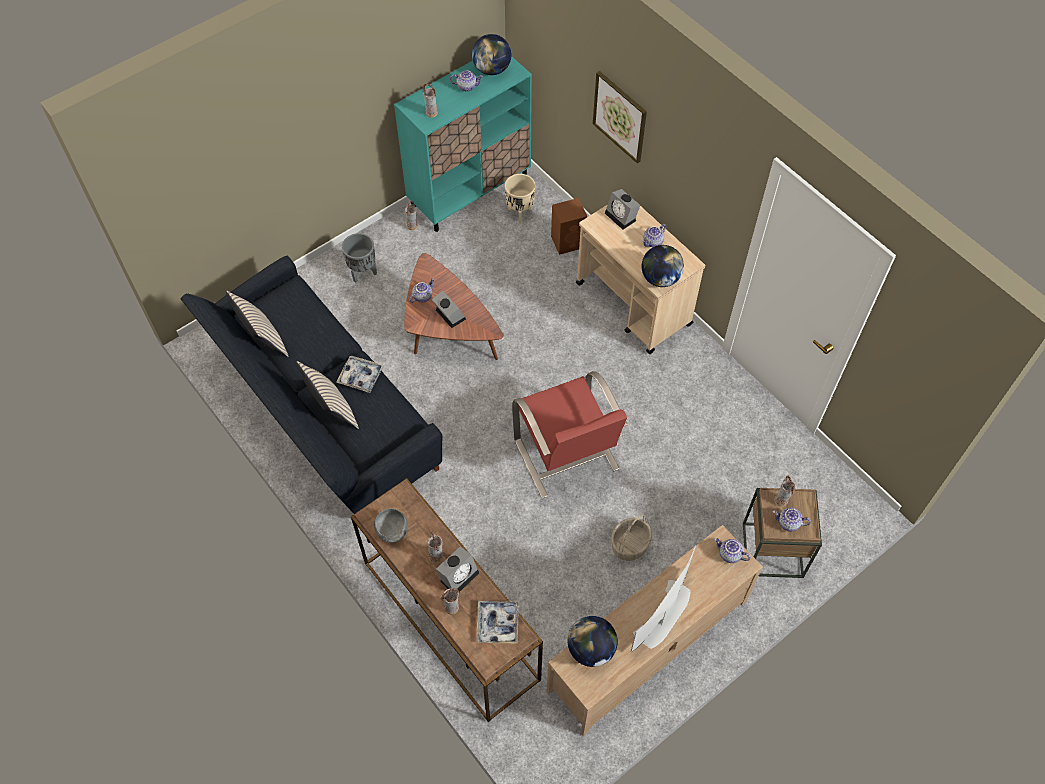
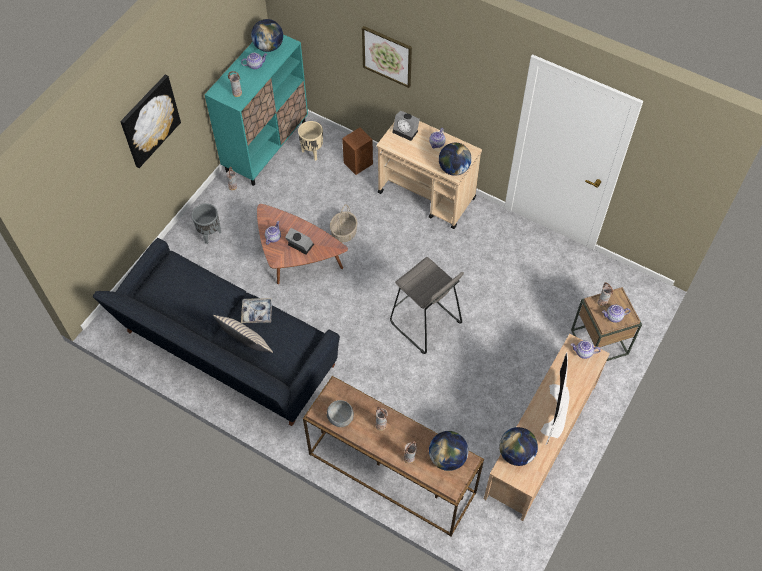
camera: 20 degrees left, 0 degrees up
beige pillow [226,291,289,357] -> none
alarm clock [436,546,479,592] -> none
tray [476,601,519,644] -> globe [429,431,468,471]
red armchair [512,371,628,499] -> grey stool [390,257,464,354]
basket [611,514,652,561] -> basket moved to [330,204,358,243]
none -> picture [120,75,181,168]

